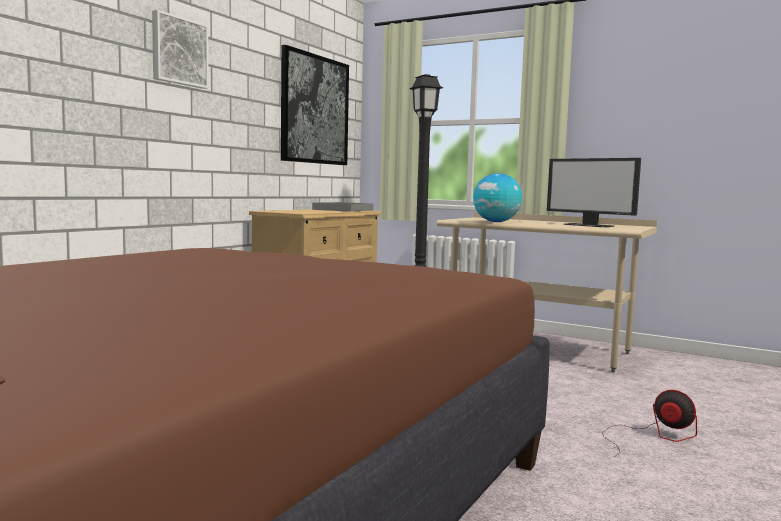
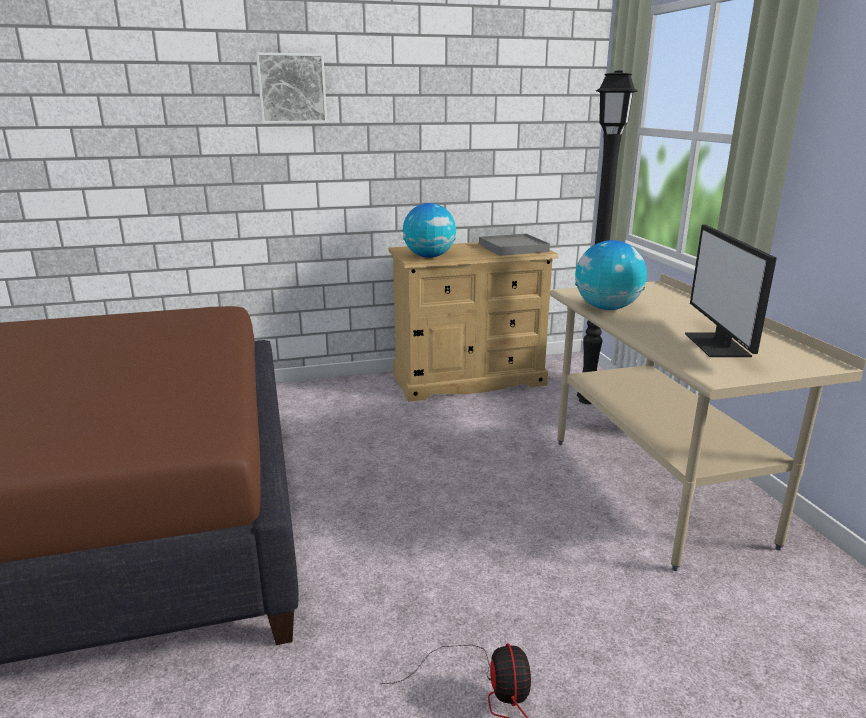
camera: 45 degrees right, 15 degrees up
picture [281,45,349,165] -> none
none -> globe [403,203,456,258]

